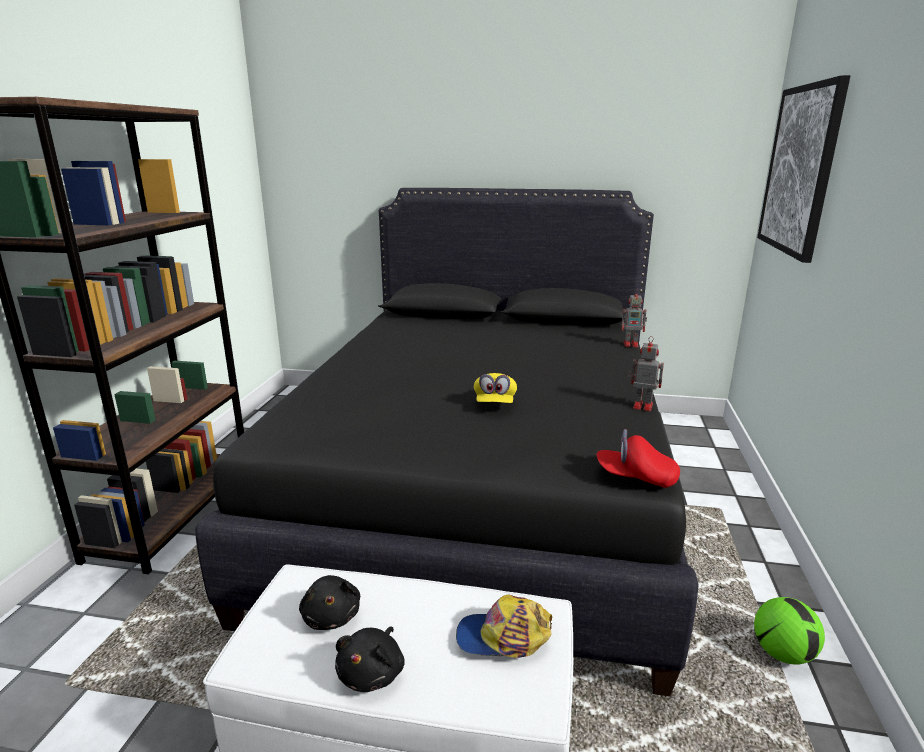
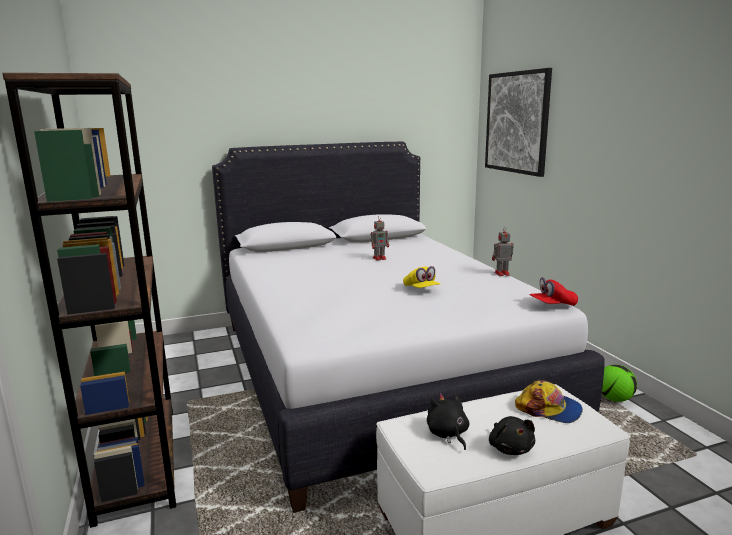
camera: 30 degrees left, 5 degrees down
black bed [195,188,699,697] -> white bed [212,142,604,513]
black plush toy [299,575,360,630] -> black plush toy turned 150 degrees counterclockwise [427,393,469,450]
cap [456,594,552,658] -> cap turned 120 degrees counterclockwise [515,380,583,423]
toy robot [622,289,647,347] -> toy robot moved to [371,216,389,261]

